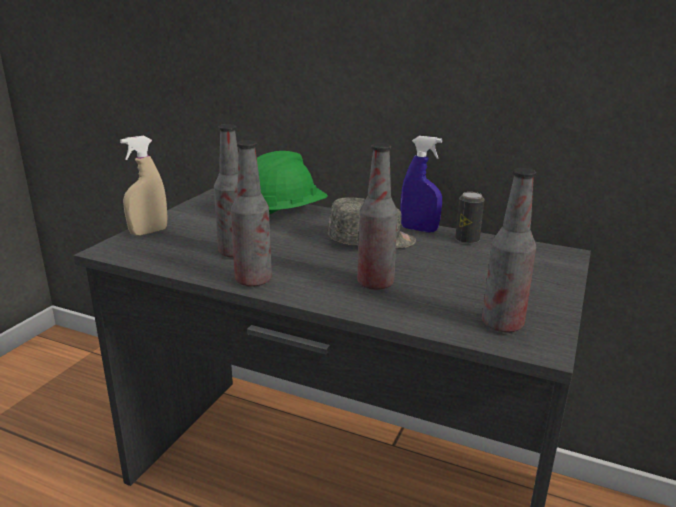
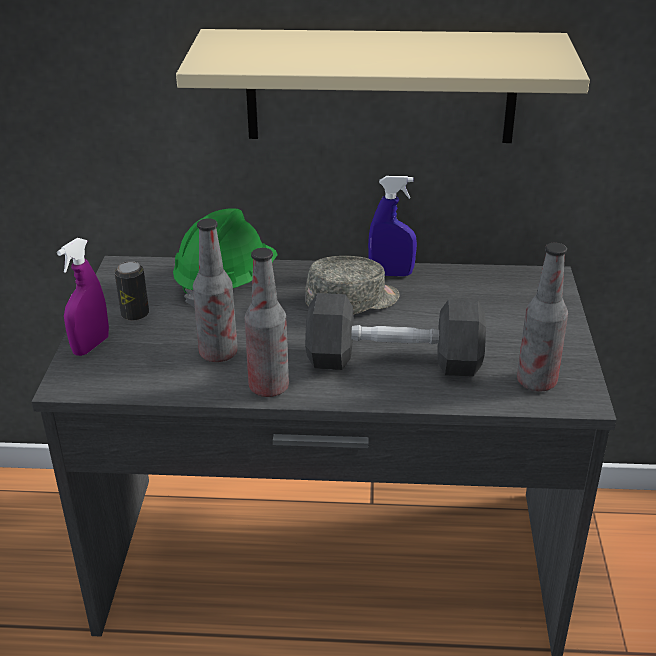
camera: 20 degrees left, 10 degrees up
beige spray bottle [120,136,168,236] -> purple spray bottle [57,238,109,356]
bottle [357,143,398,290] -> grey dumbbell [305,293,486,377]
can [455,192,485,244] -> can moved to [115,261,149,321]
none -> beige shelf [176,29,590,143]

